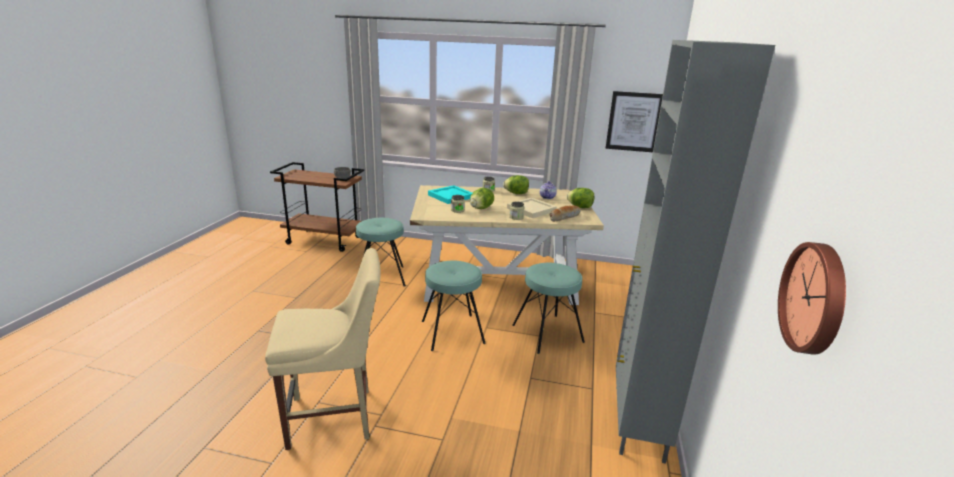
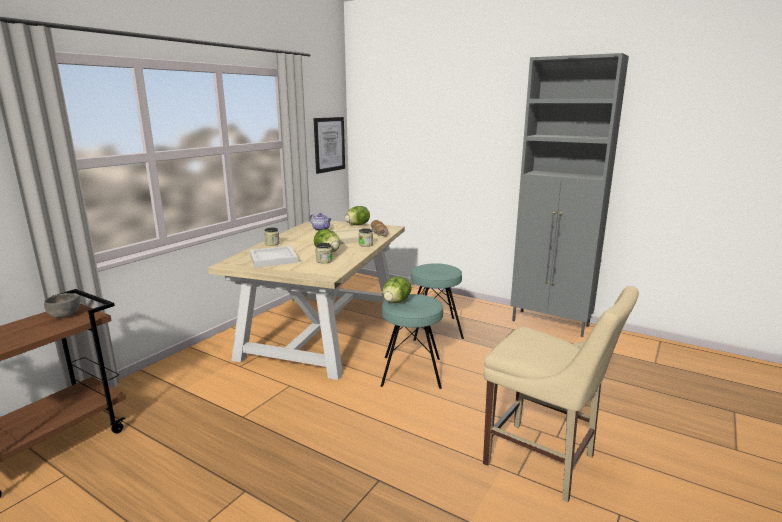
camera: 70 degrees left, 5 degrees down
beige chair [265,248,380,450] -> beige chair turned 120 degrees clockwise [483,286,639,503]
turquoise stool [356,218,406,287] -> none
turquoise tray [428,185,472,204] -> white tray [250,246,298,267]
lettuce [503,175,529,194] -> lettuce moved to [383,276,412,303]
wall clock [778,242,846,355] -> none

